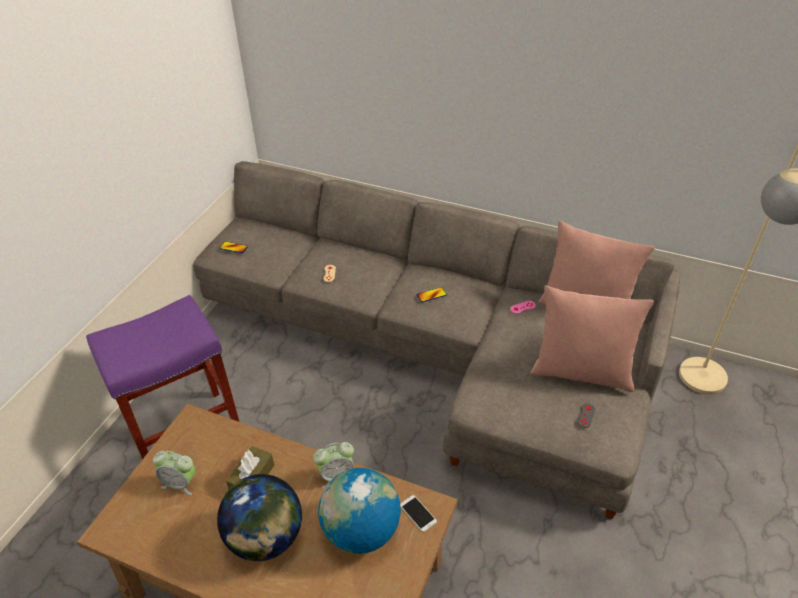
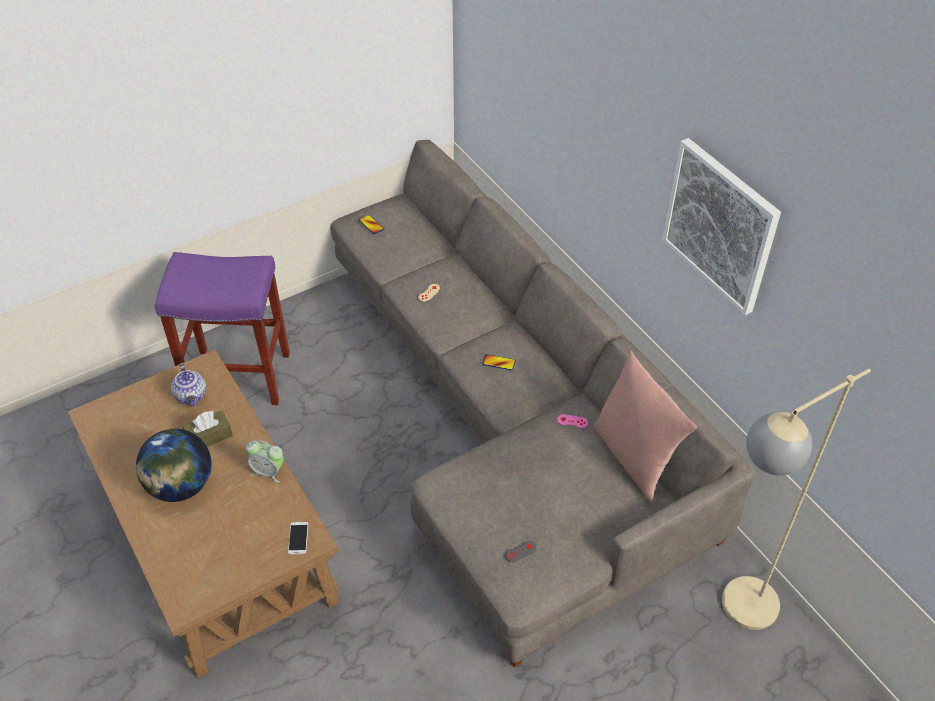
camera: 35 degrees right, 5 degrees up
alarm clock [153,451,195,495] -> none
globe [318,468,401,554] -> none
pink pillow [530,285,654,392] -> none
none -> teapot [171,363,206,406]
none -> picture [663,138,781,315]

